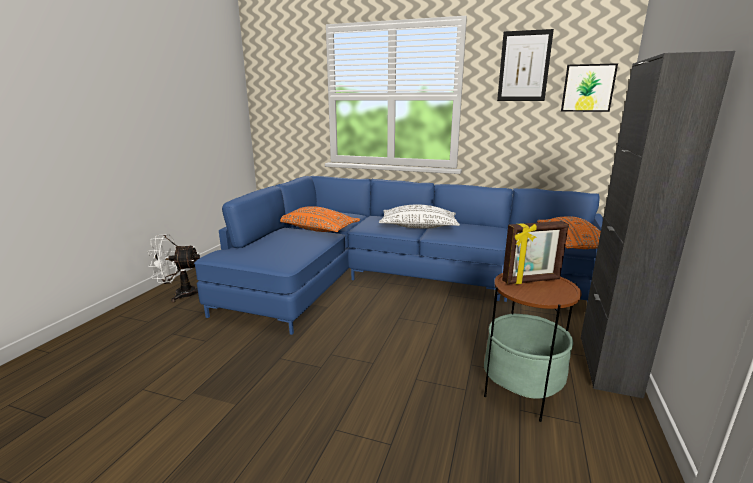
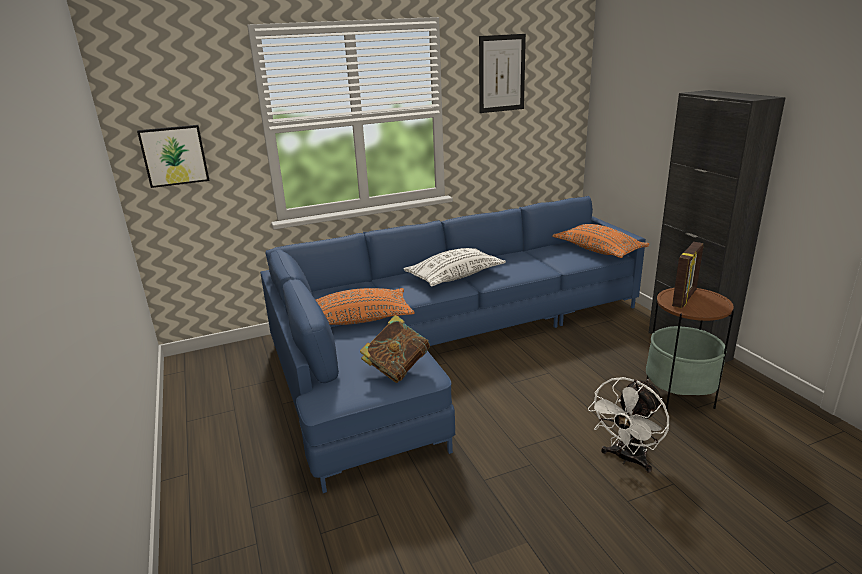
camera: 40 degrees left, 5 degrees up
white fan [147,234,200,303] -> white fan moved to [588,377,669,473]
picture [561,63,618,112] -> picture moved to [137,125,210,188]
none -> book [360,315,430,383]

